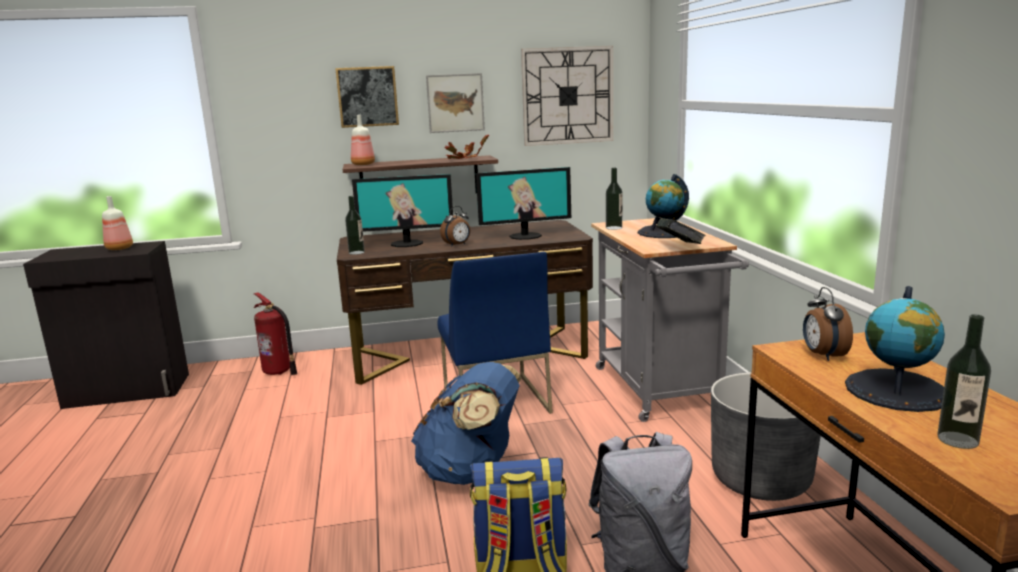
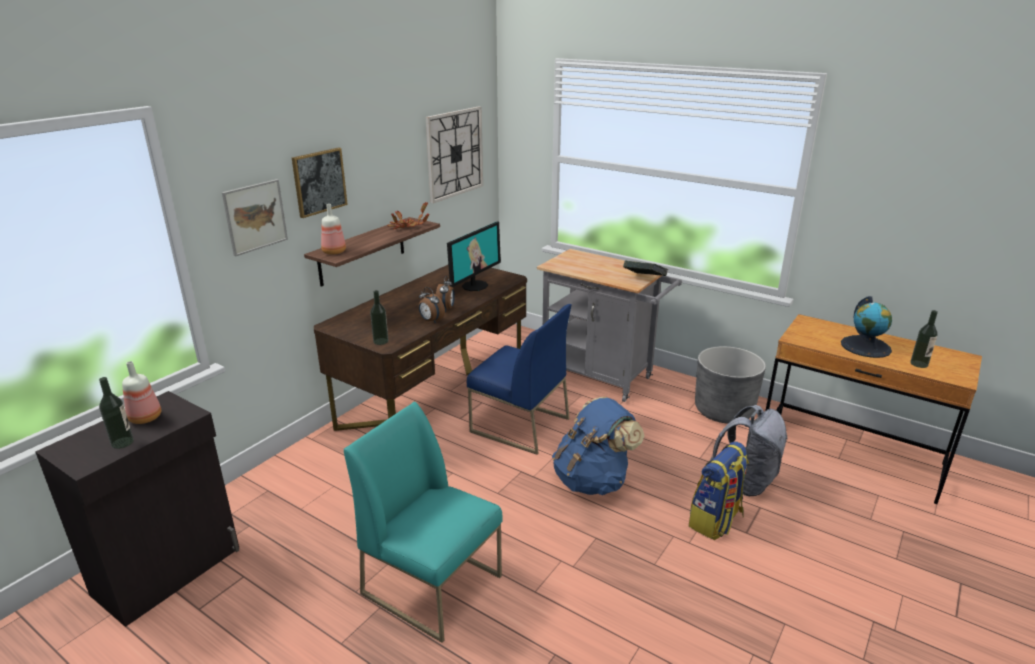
camera: 45 degrees left, 10 degrees up
fire extinguisher [254,292,297,375] -> none
monitor [352,174,453,247] -> none
picture [426,73,485,133] -> picture moved to [222,179,288,256]
bottle [606,168,623,230] -> bottle moved to [99,377,134,449]
globe [638,174,689,238] -> none
alarm clock [803,287,853,361] -> alarm clock moved to [418,287,445,324]
none -> turquoise chair [343,402,503,643]

